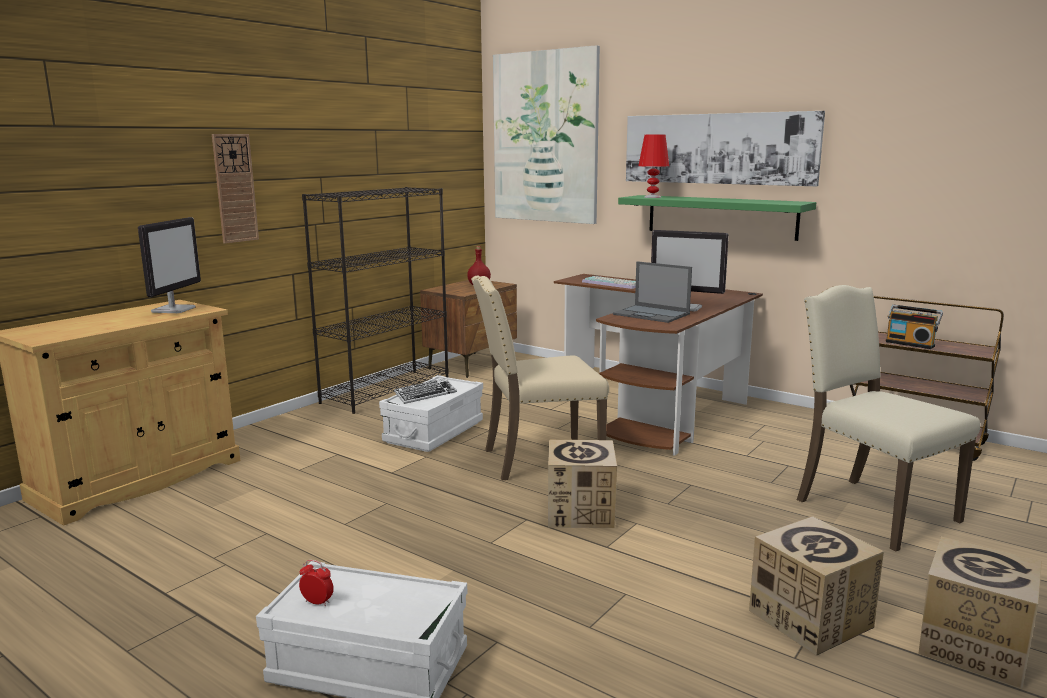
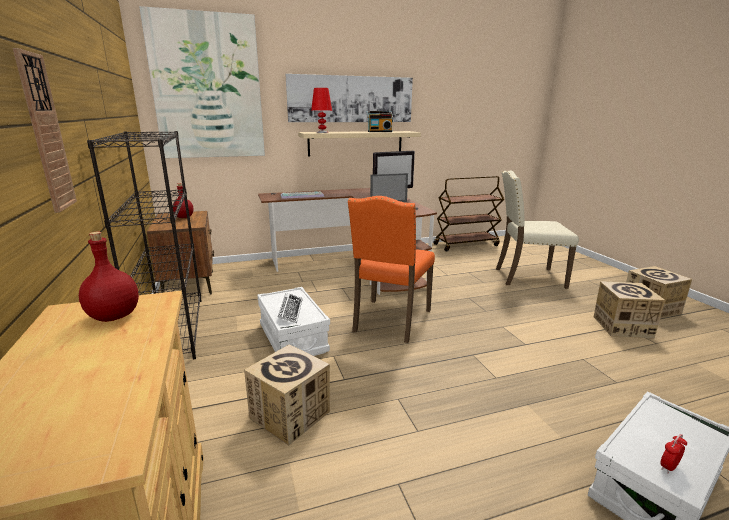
camera: 55 degrees left, 5 degrees up
monitor [138,217,201,313] -> red bottle [79,232,139,322]
beige chair [471,275,609,480] -> orange chair [348,196,435,343]
cardboard box [548,440,617,528] -> cardboard box moved to [244,344,330,445]
green shelf [618,195,816,241] -> beige shelf [298,131,421,157]
radio [886,305,943,349] -> radio moved to [367,111,393,132]

